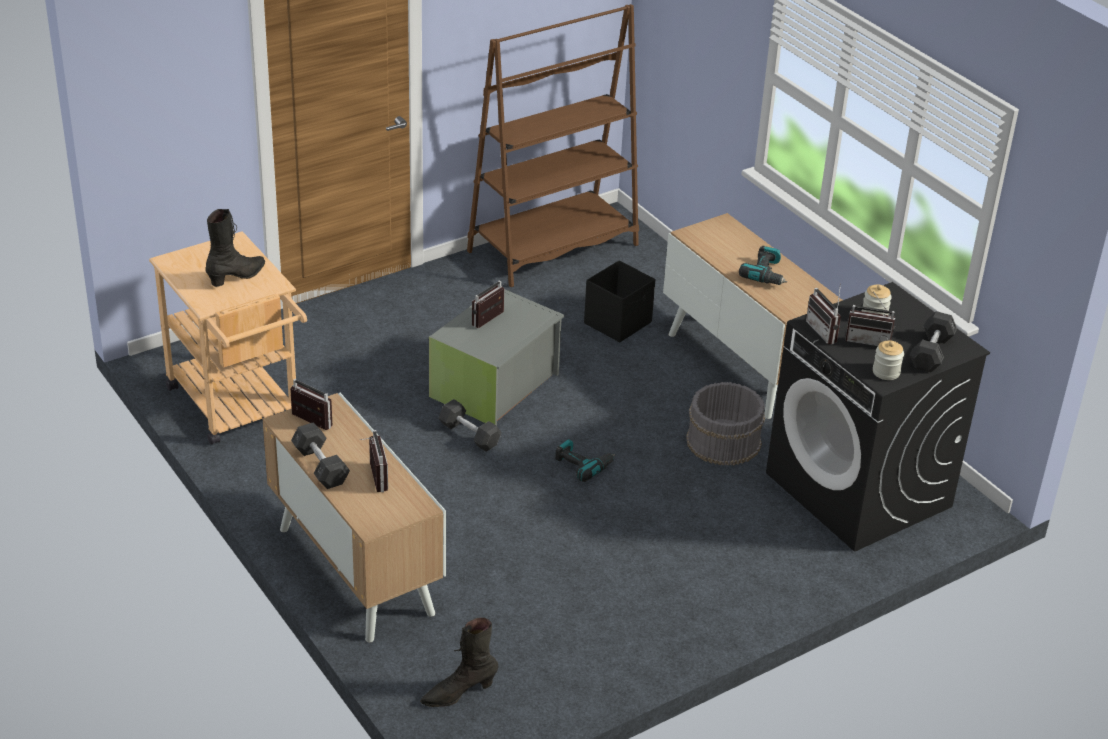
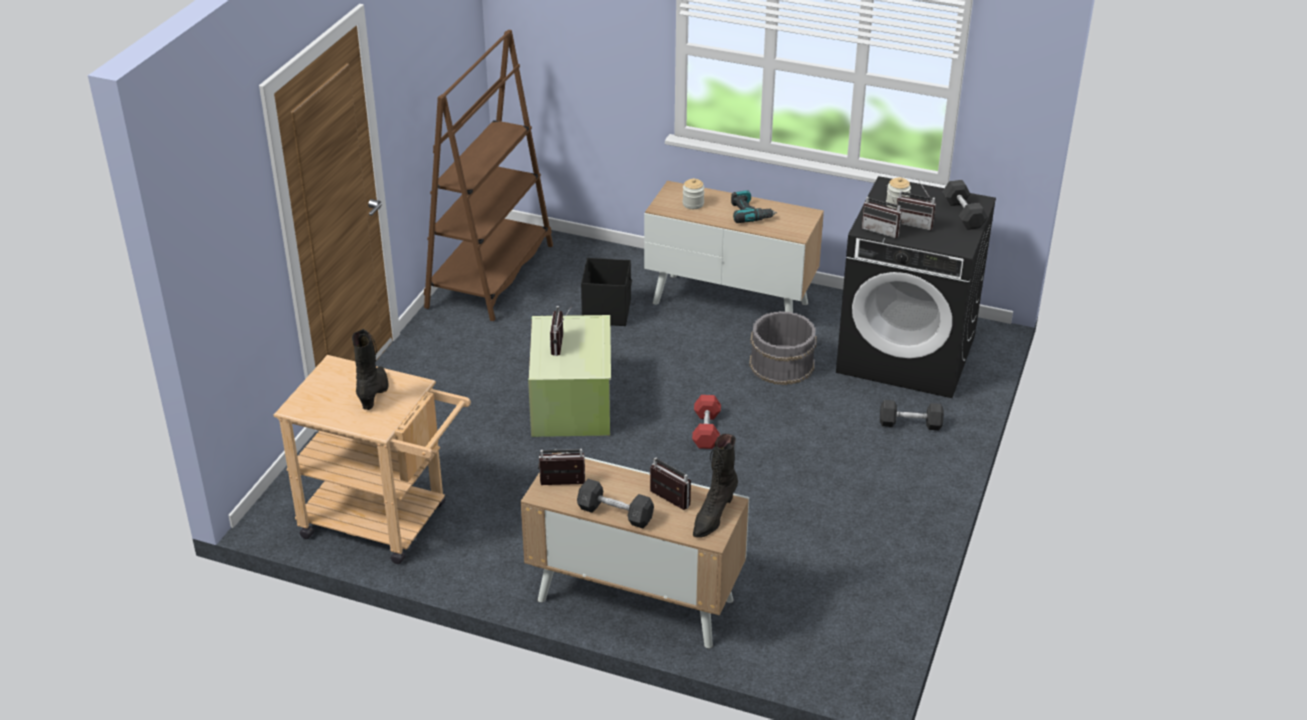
camera: 35 degrees left, 0 degrees up
black boot [420,617,499,707] -> black boot moved to [693,434,738,538]
grey storage box [429,289,564,426] -> green storage box [528,315,611,437]
grey dumbbell [439,399,502,452] -> grey dumbbell moved to [880,400,944,430]
power drill [555,439,615,482] -> red dumbbell [692,395,721,449]
radio [845,290,895,346] -> radio turned 45 degrees clockwise [896,181,936,230]
jar [873,340,904,380] -> jar moved to [683,178,705,209]

